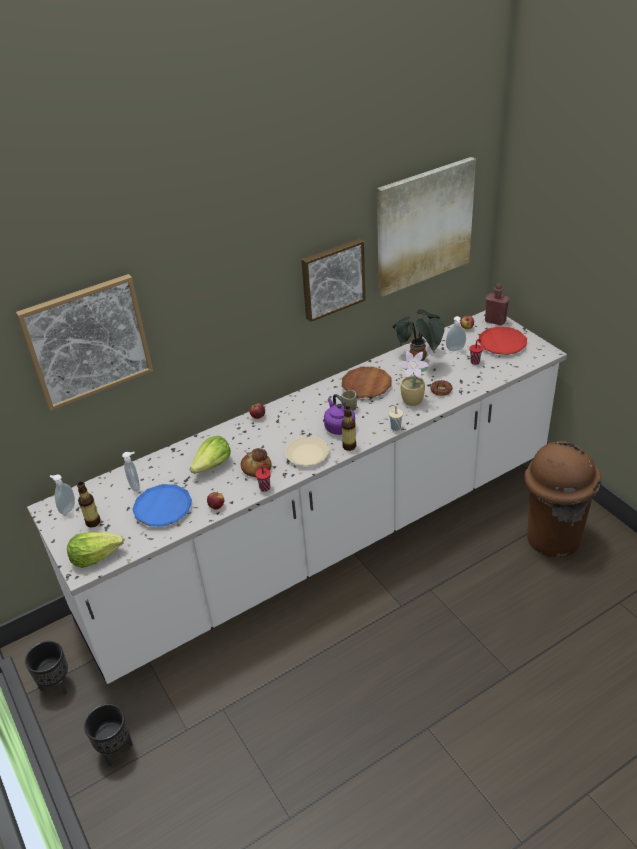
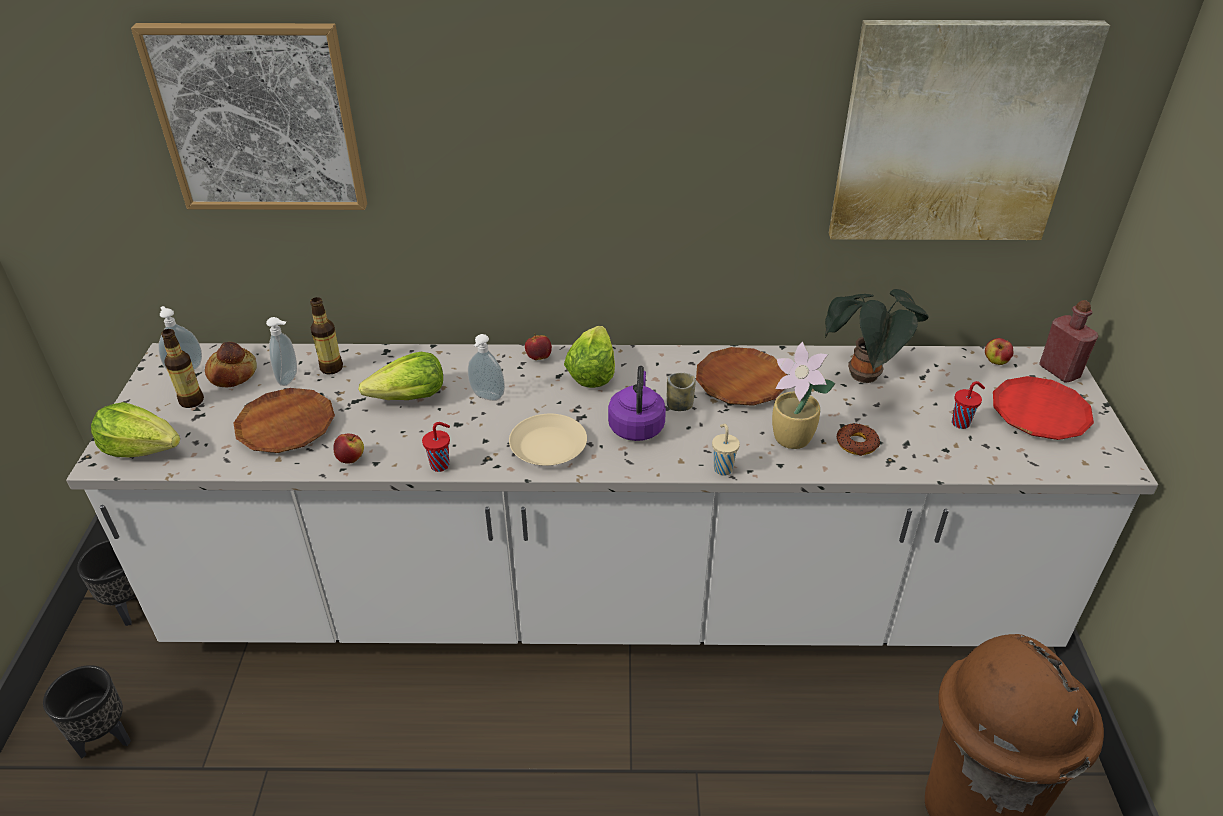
camera: 30 degrees right, 0 degrees up
blue plate [132,484,192,527] -> brown plate [234,388,335,453]
bread [241,448,272,477] -> bread moved to [205,342,257,387]
picture [301,238,365,322] -> none
bottle [342,406,356,451] -> bottle moved to [310,297,343,374]
soap dispenser [446,316,466,351] -> soap dispenser moved to [468,334,505,401]
none -> lettuce [564,326,615,388]

